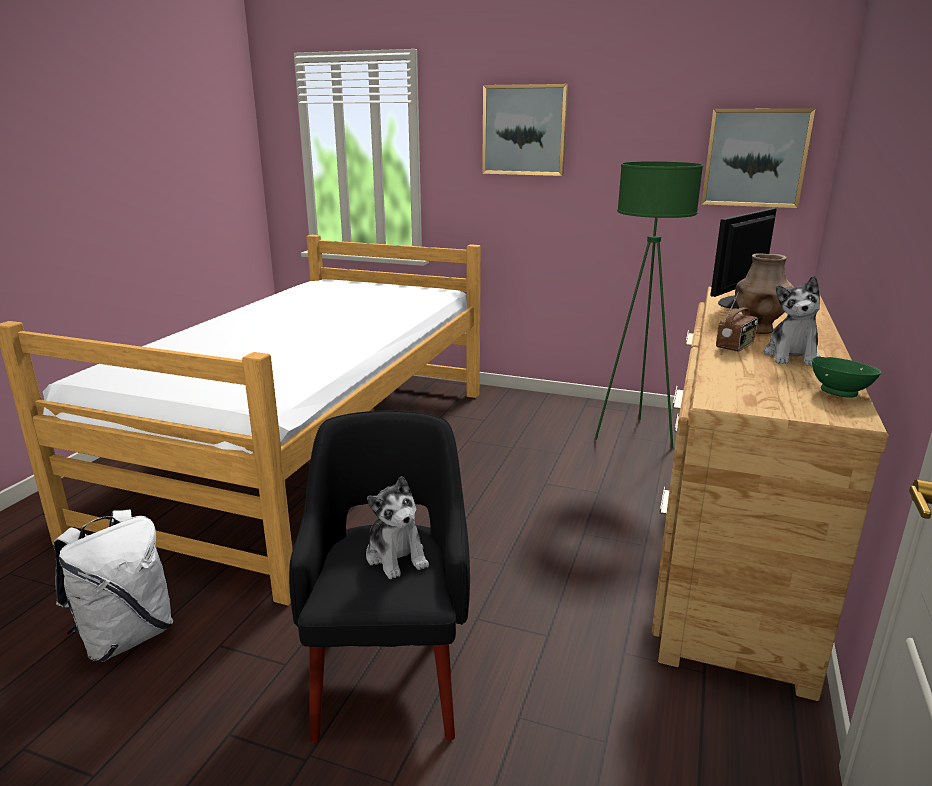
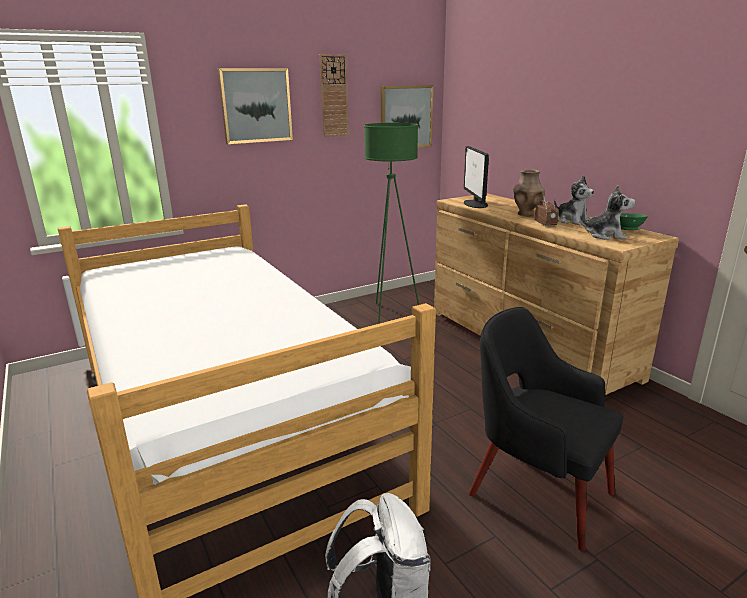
camera: 50 degrees left, 0 degrees up
plush toy [366,476,429,579] -> plush toy moved to [580,185,635,240]
none -> wall clock [319,54,349,137]

